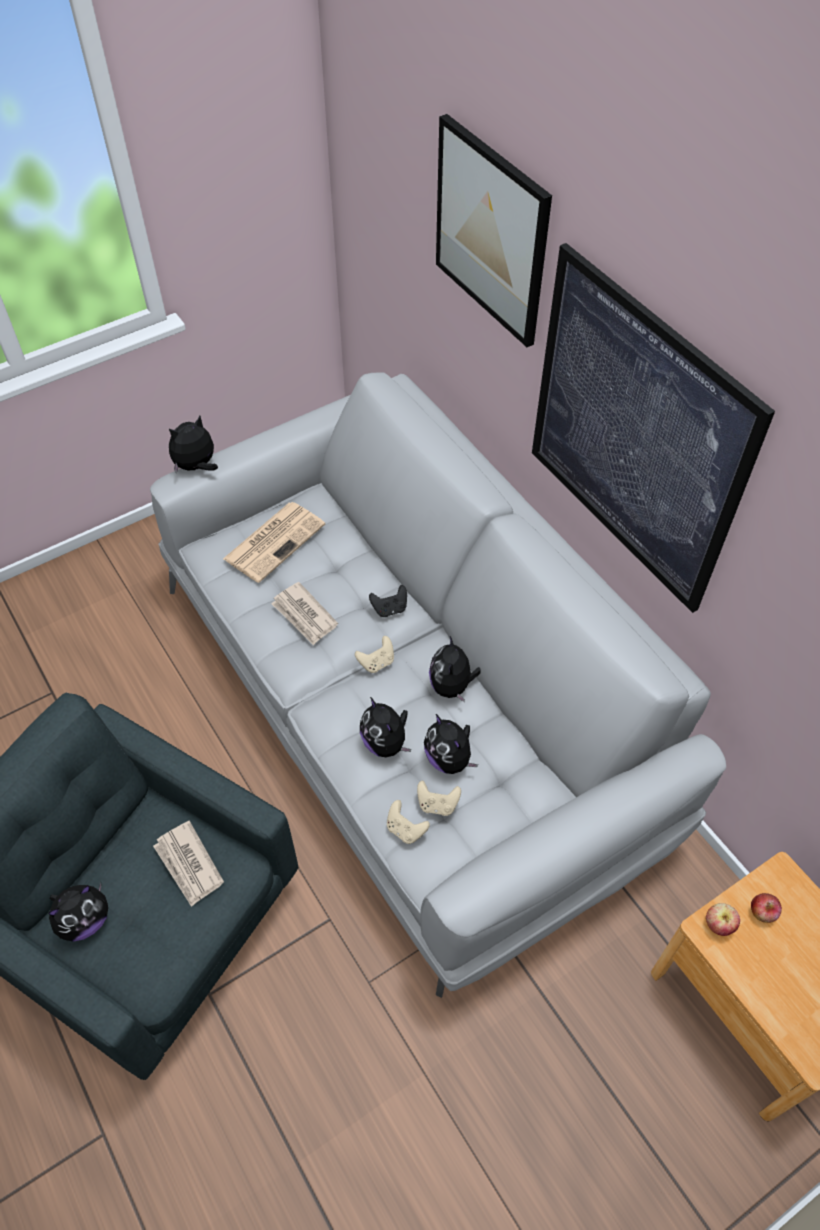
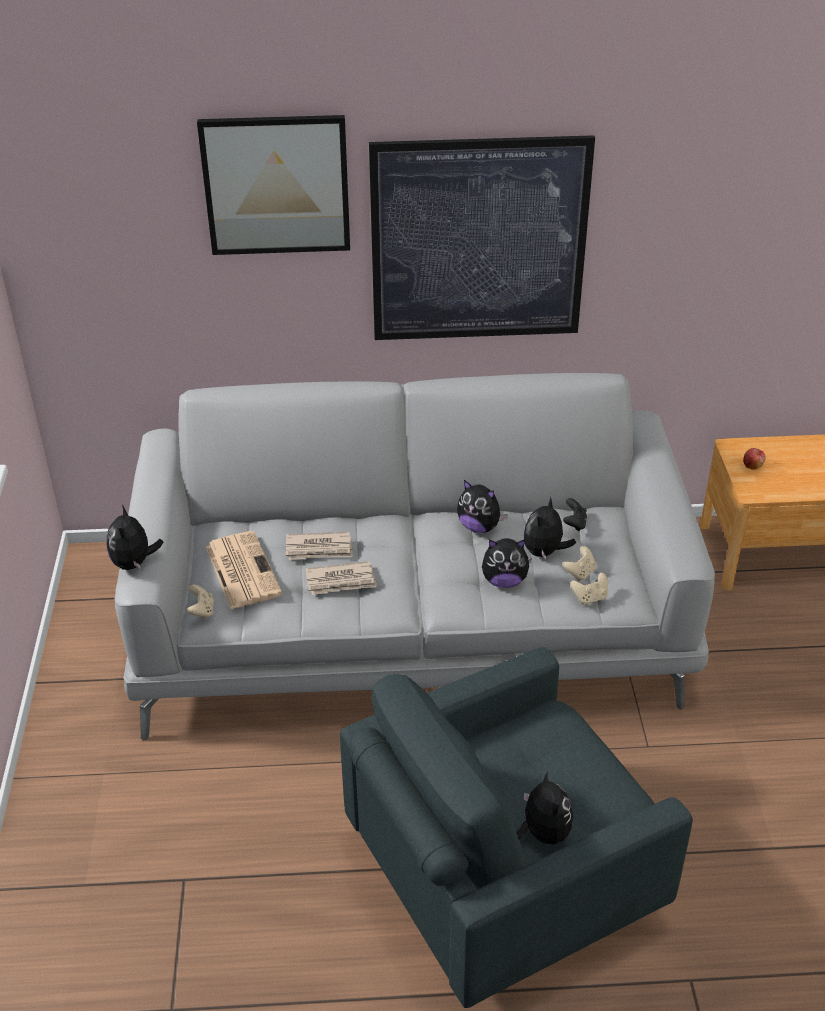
camera: 60 degrees left, 15 degrees down
newspaper [153,821,224,907] -> newspaper moved to [286,532,353,560]
beige game controller [355,636,394,673] -> beige game controller moved to [187,585,214,619]
black game controller [369,585,407,617] -> black game controller moved to [563,498,587,531]
plush toy [424,714,478,774] -> plush toy turned 120 degrees clockwise [523,496,576,560]
apple [706,903,740,936] -> none

